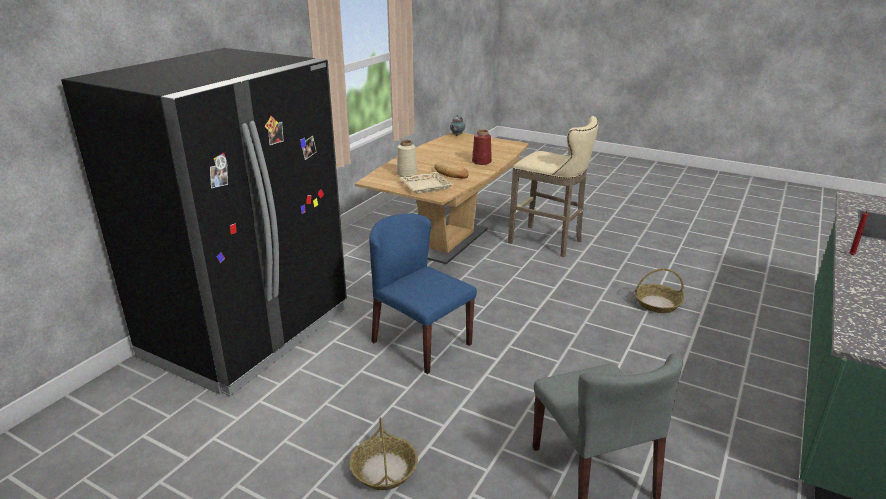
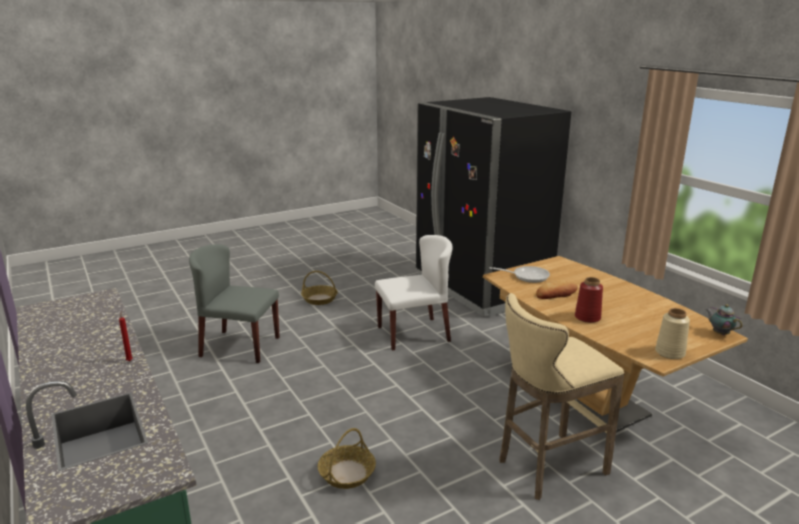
camera: 120 degrees right, 5 degrees down
blue chair [369,214,477,374] -> white chair [375,235,453,351]
beige vase [397,140,417,177] -> beige vase moved to [655,308,690,359]
beige tray [400,172,453,194] -> frying pan [489,266,550,283]

